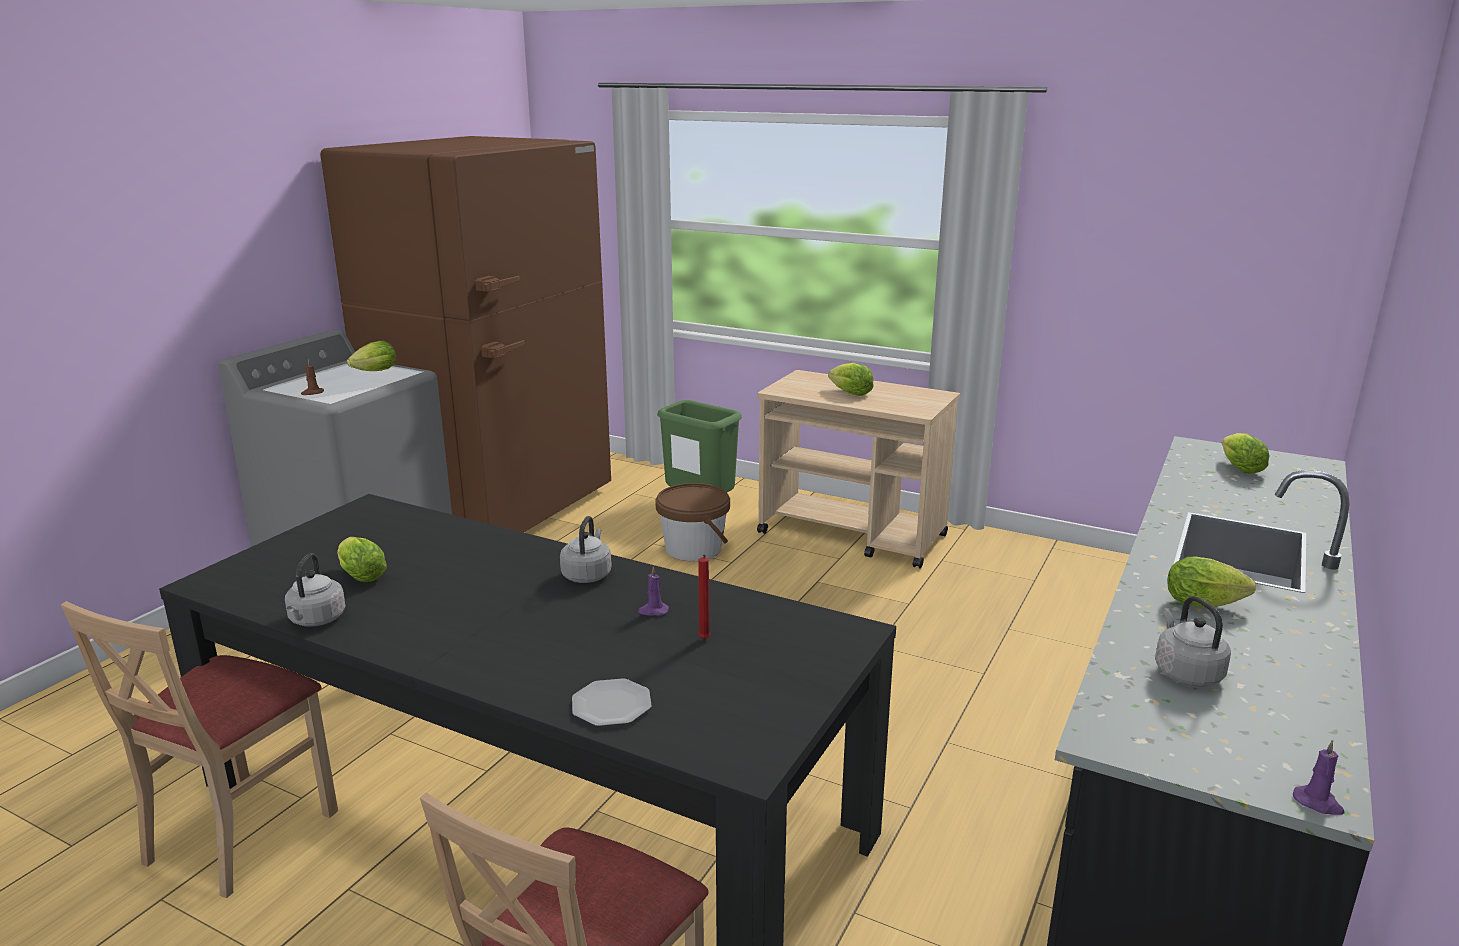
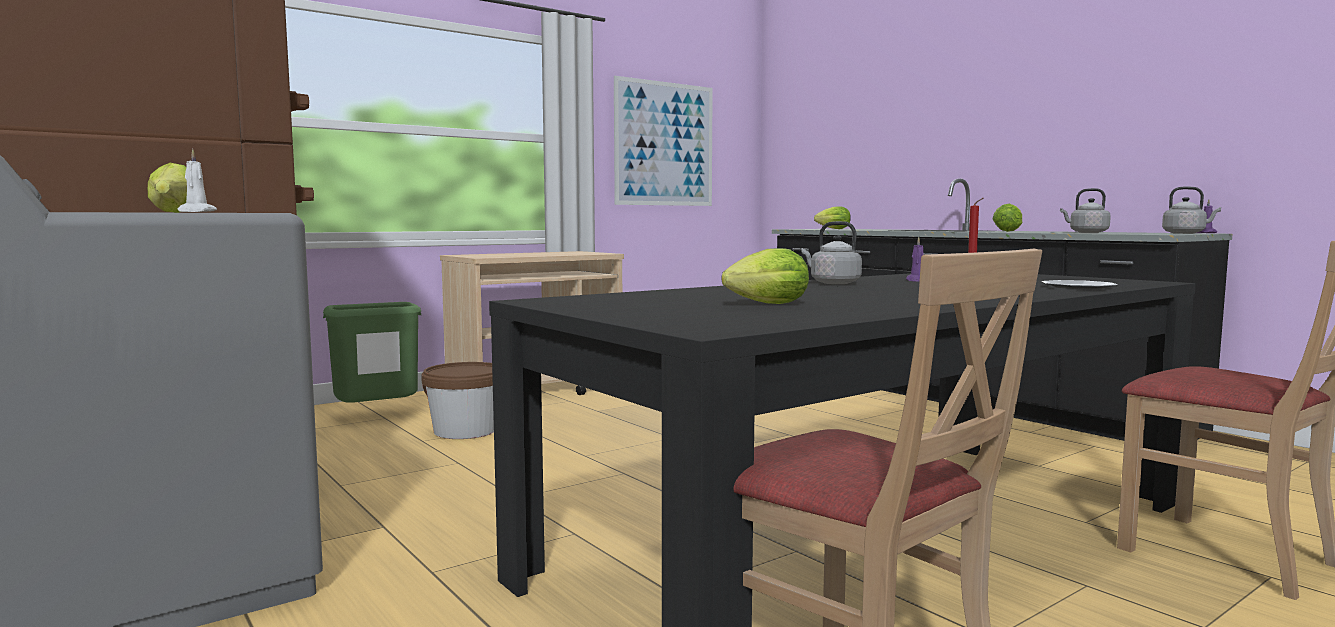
camera: 65 degrees left, 15 degrees down
grey kettle [285,553,346,627] -> grey kettle moved to [1162,187,1221,234]
brown candle [301,359,324,395] -> white candle [177,149,217,212]
lettuce [828,363,873,396] -> none
none -> picture [614,76,713,206]

